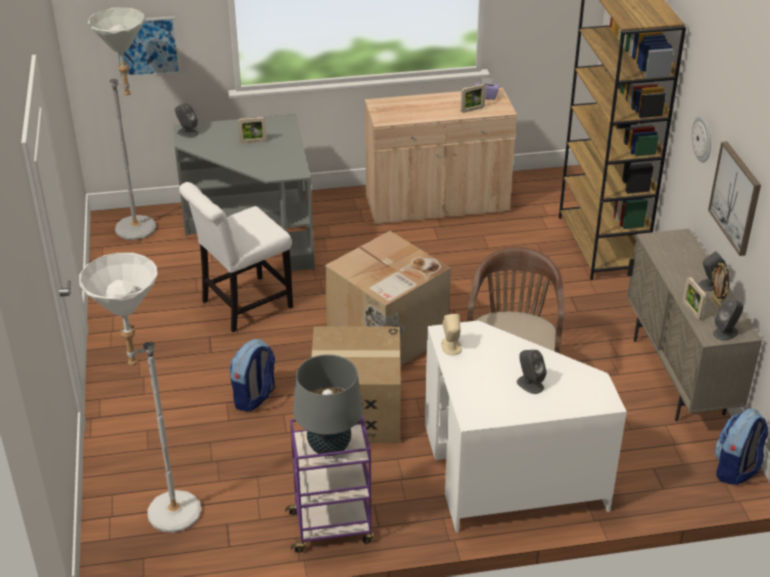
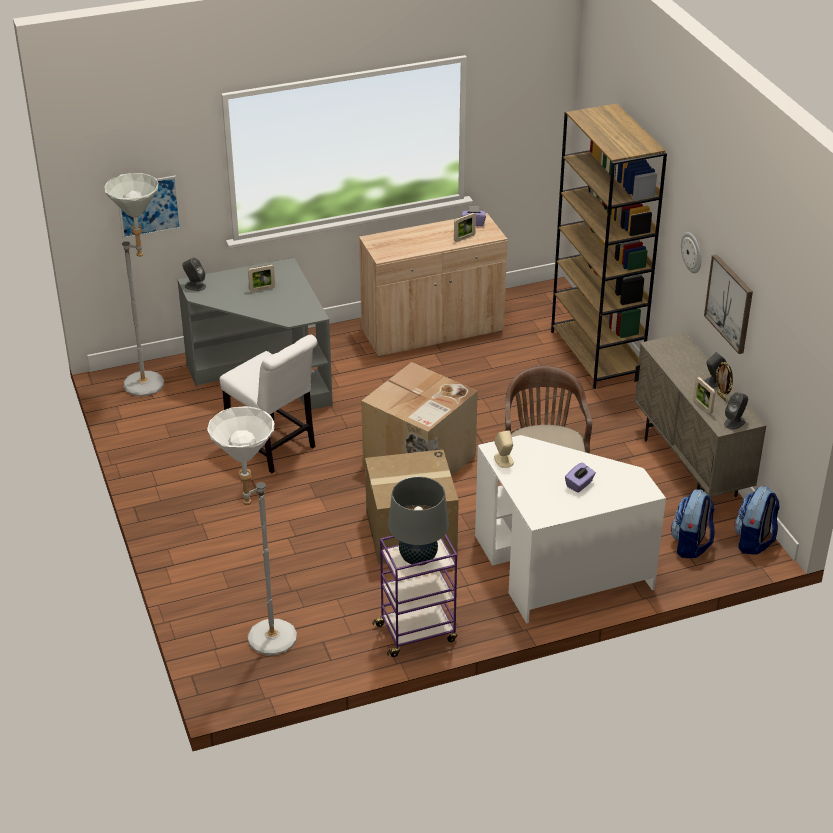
camera: 10 degrees left, 0 degrees up
white chair [179,182,293,332] -> white chair turned 90 degrees counterclockwise [220,335,318,473]
backpack [229,339,275,411] -> backpack moved to [671,489,715,558]
grey speaker [517,350,547,394] -> purple tissue box [565,462,596,493]

